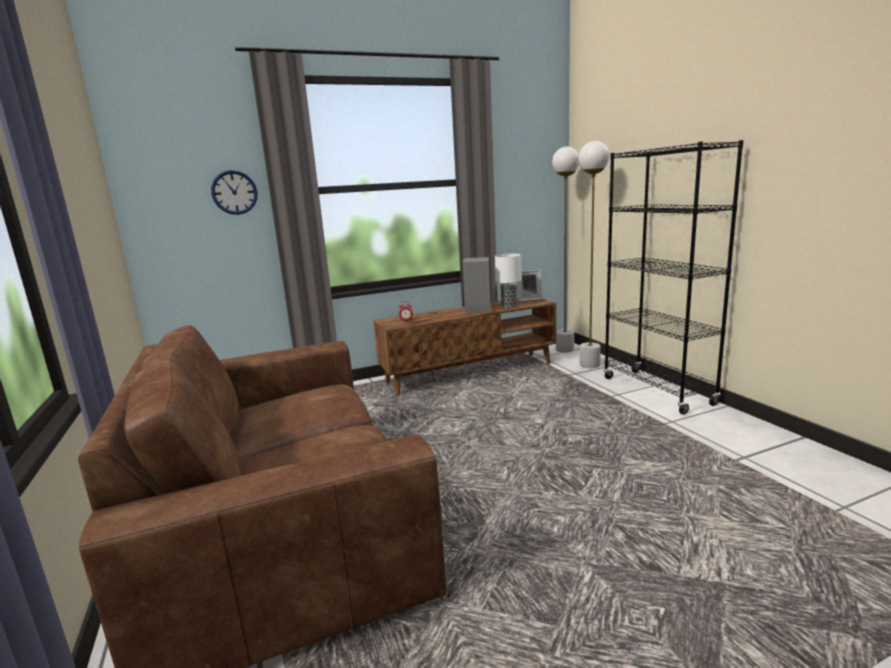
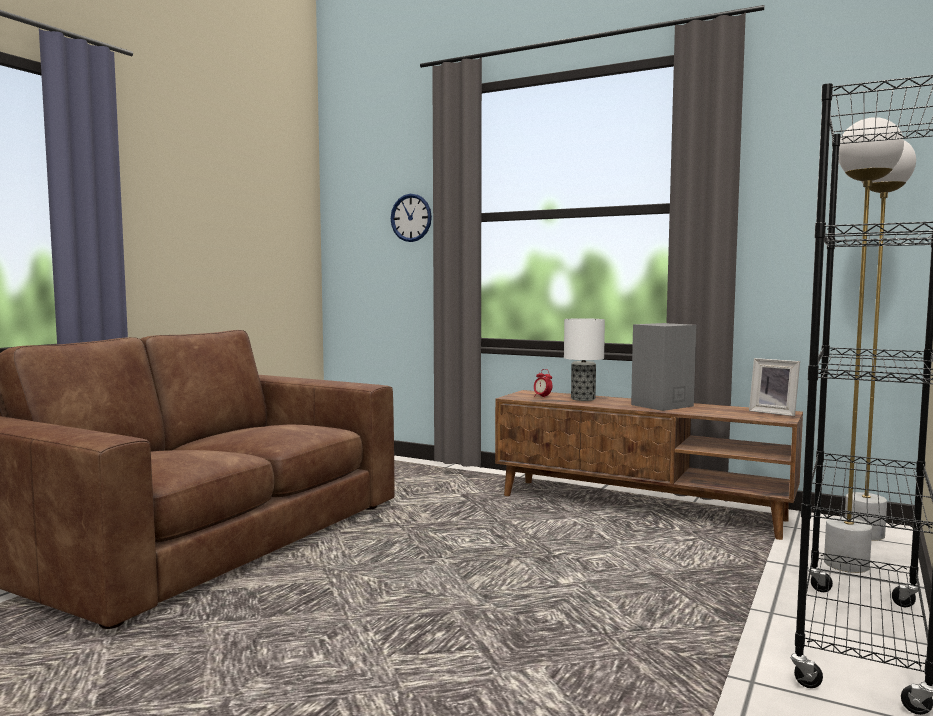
camera: 50 degrees right, 10 degrees down
table lamp [495,254,522,308] -> table lamp moved to [564,318,605,401]

